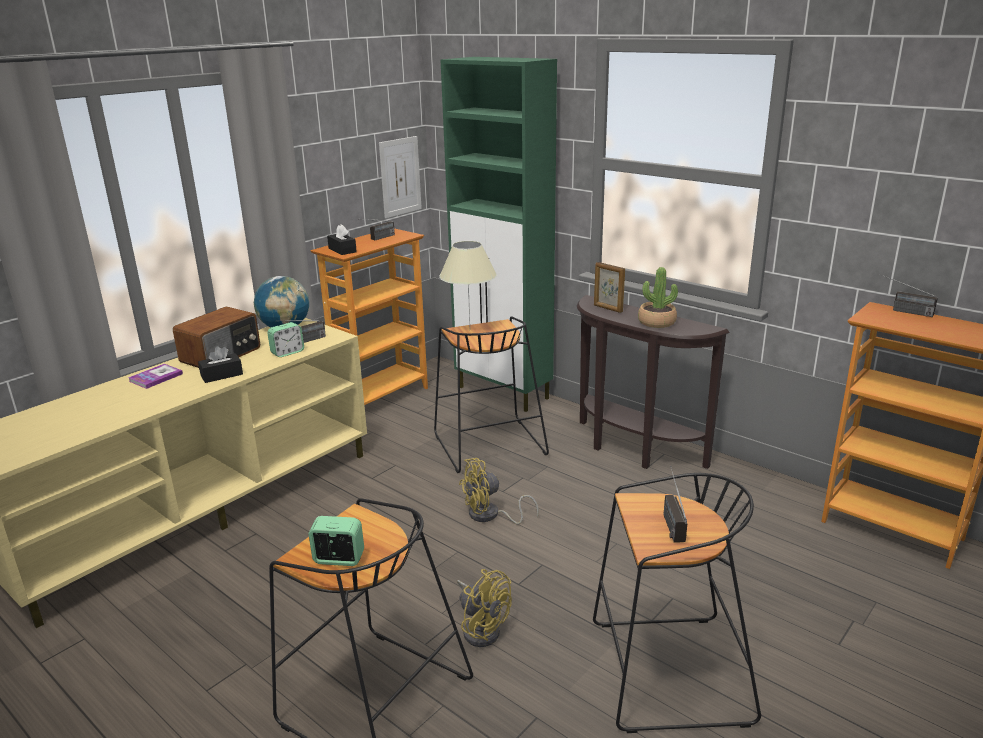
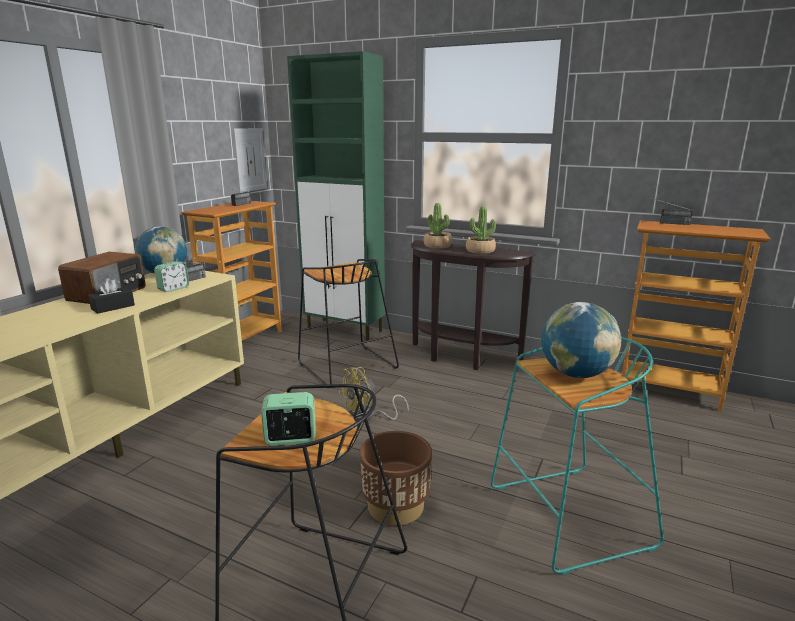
camera: 15 degrees left, 5 degrees down
book [128,364,183,389] -> none
black tissue box [327,224,357,255] -> none
beige table lamp [439,241,497,324] -> none
yellow fan [457,569,512,647] -> brown planter [360,431,432,526]
black stool [593,473,761,733] -> turquoise stool [491,337,664,575]
picture frame [594,262,625,313] -> potted plant [424,203,452,249]
radio [663,466,687,543] -> globe [541,302,621,378]

